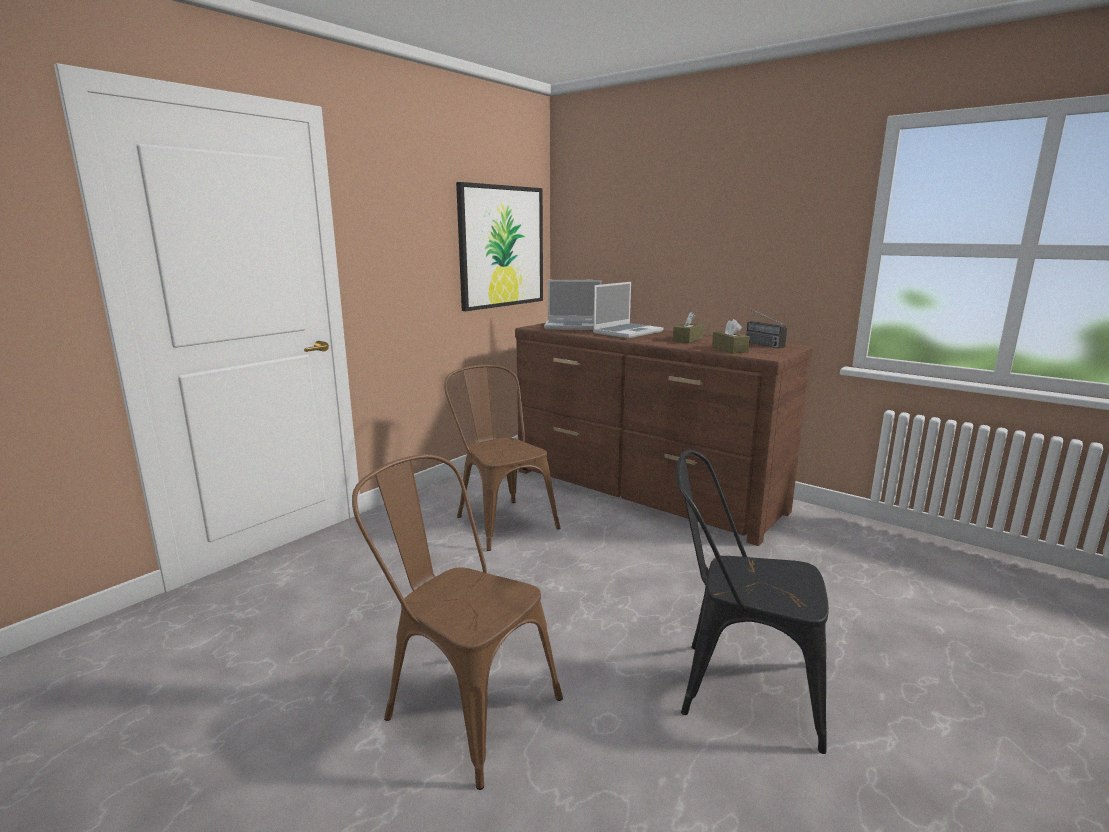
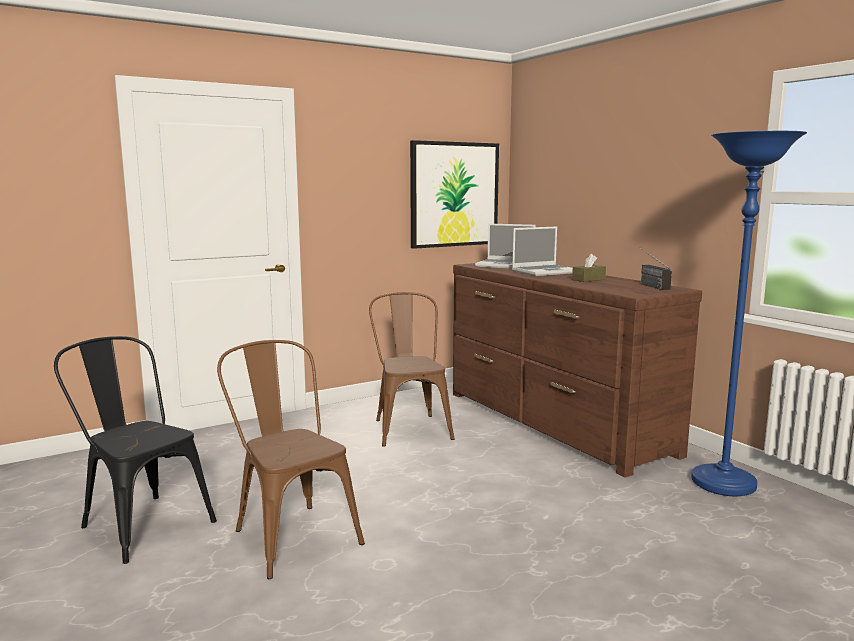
camera: 20 degrees right, 5 degrees down
black chair [676,450,829,754] -> black chair moved to [54,336,217,564]
brown tissue box [712,319,750,353] -> none
none -> blue floor lamp [691,131,807,496]

